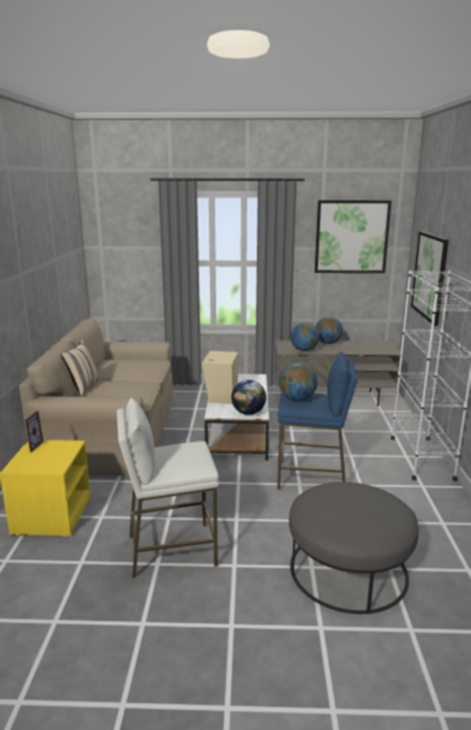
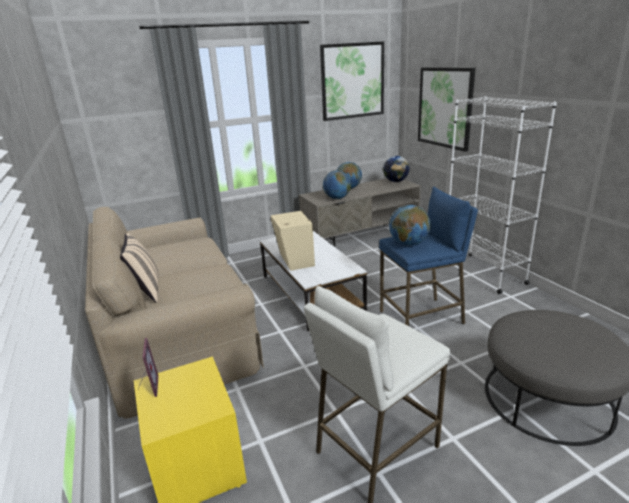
camera: 25 degrees left, 5 degrees up
globe [231,380,266,415] -> globe moved to [383,156,410,182]

